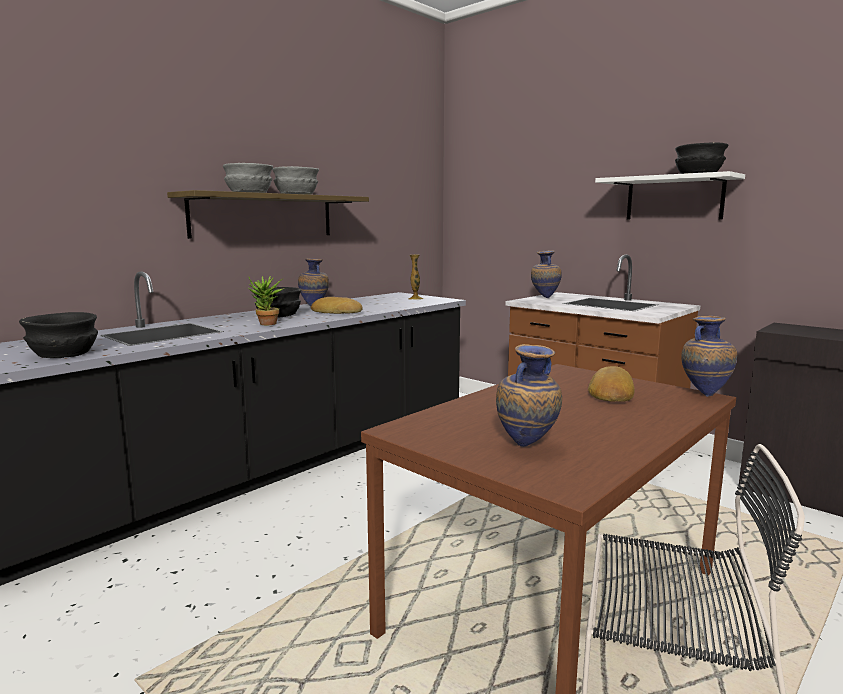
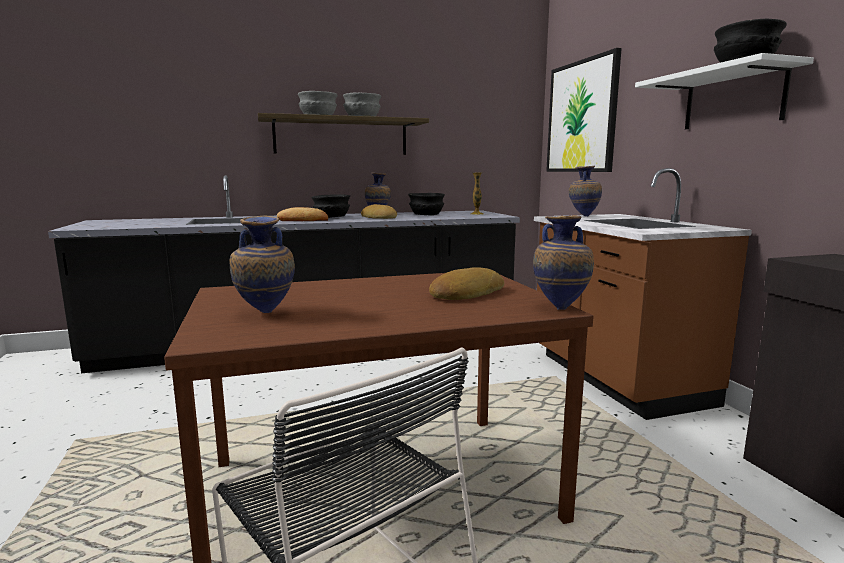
camera: 30 degrees right, 0 degrees up
black bowl [19,312,98,358] -> black bowl moved to [408,193,445,215]
potted plant [249,276,283,325] -> bread [277,207,328,221]
none -> picture [546,48,622,172]

